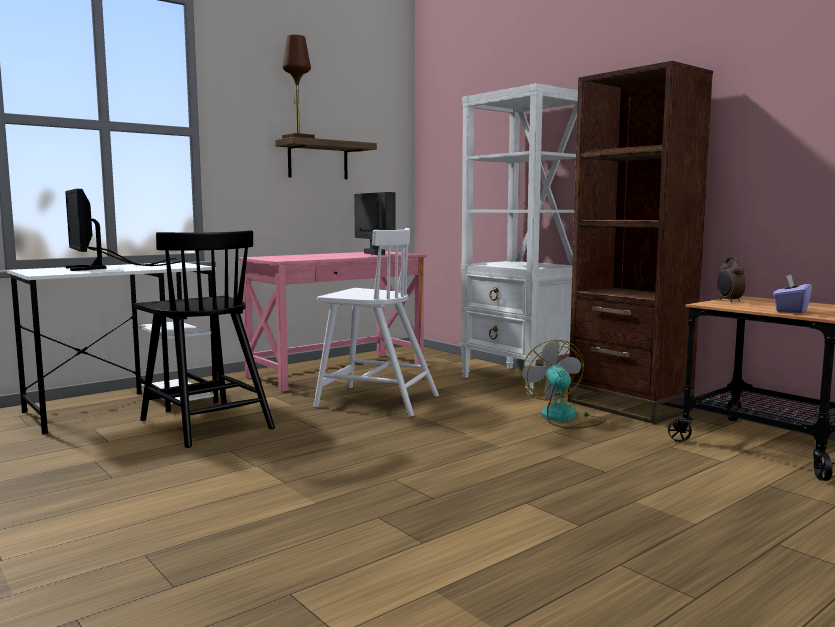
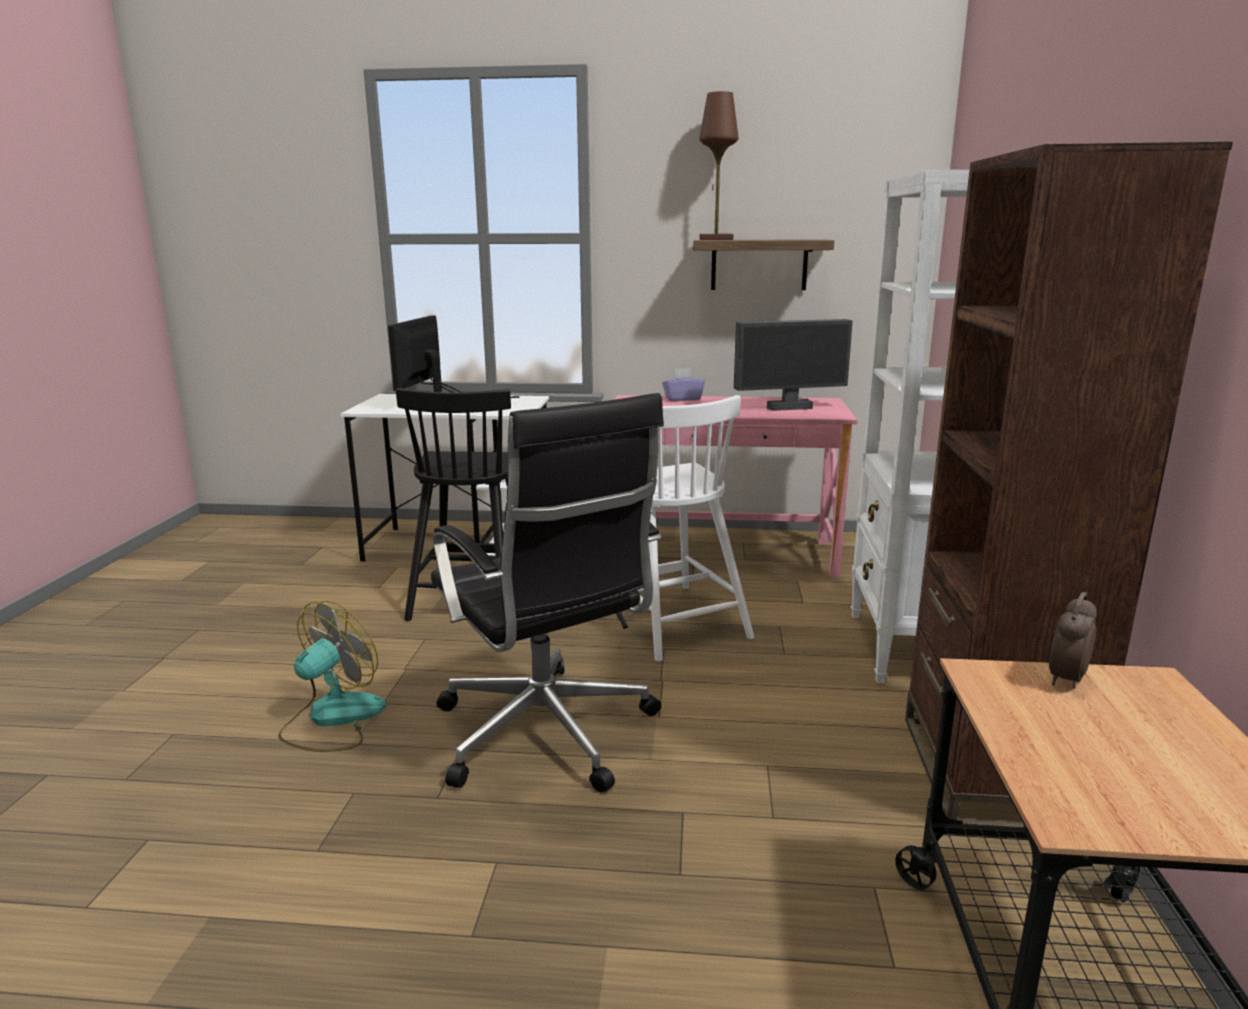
camera: 45 degrees right, 10 degrees up
monitor [354,192,396,255] -> monitor turned 60 degrees clockwise [734,319,853,411]
fan [521,340,606,429] -> fan moved to [278,601,386,752]
purple tissue box [773,274,812,314] -> purple tissue box moved to [662,368,705,401]
none -> black office chair [431,393,664,792]

